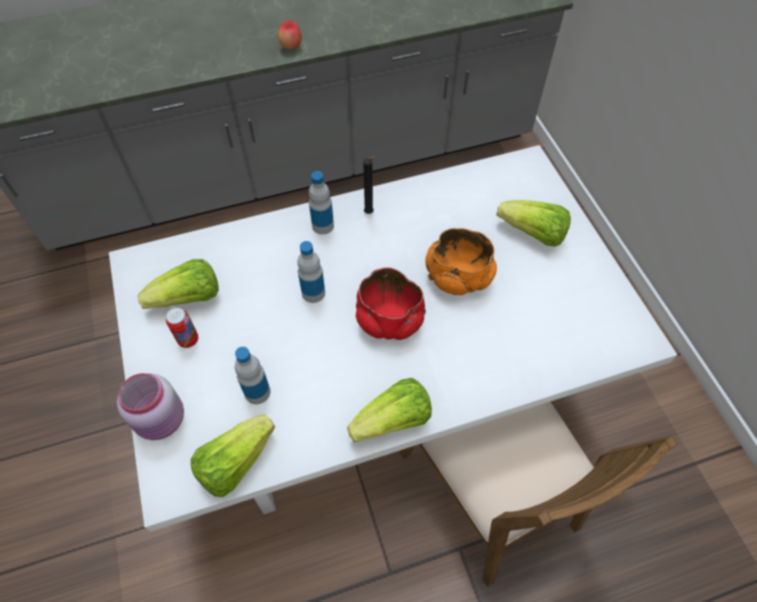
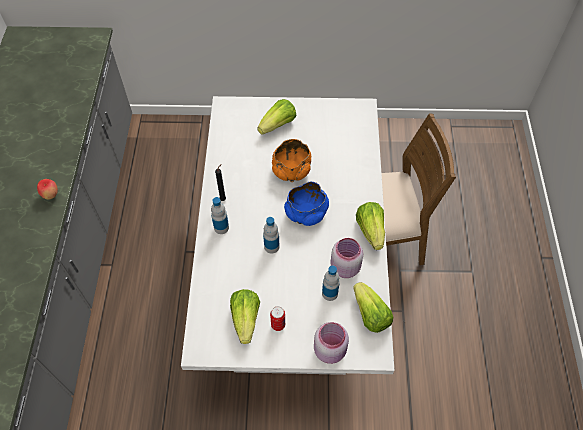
camera: 70 degrees left, 0 degrees up
red bowl [356,268,426,340] -> blue bowl [284,182,329,226]
none -> pink jar [330,238,363,278]

